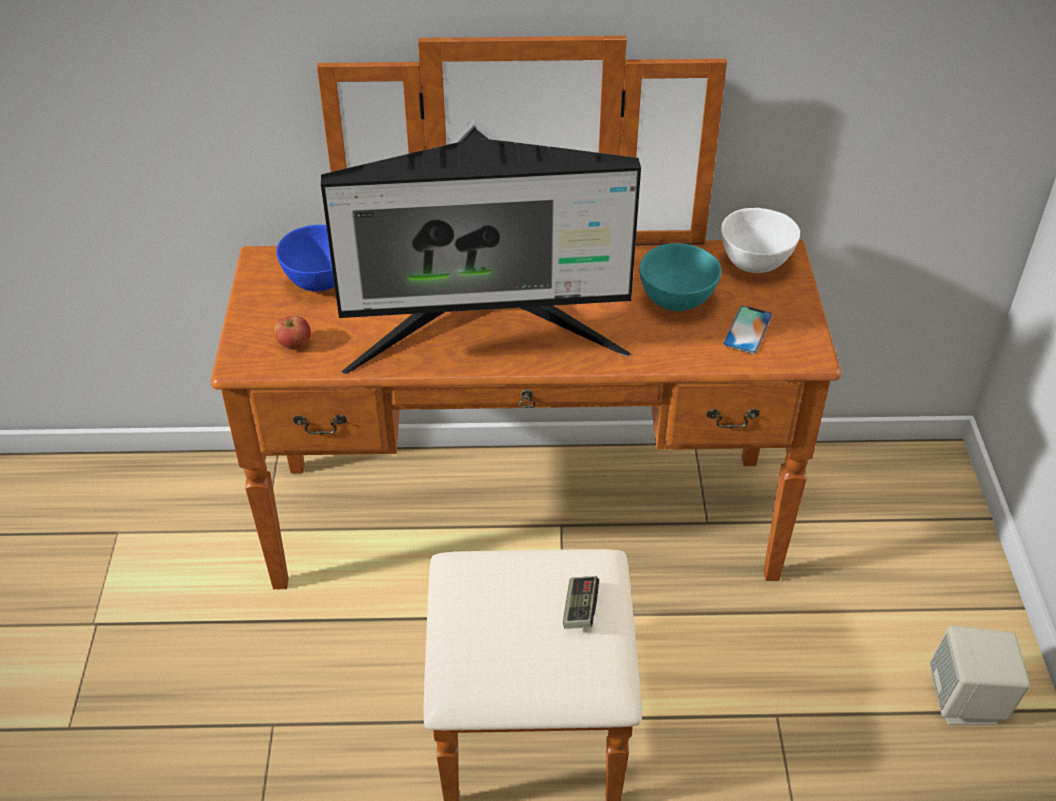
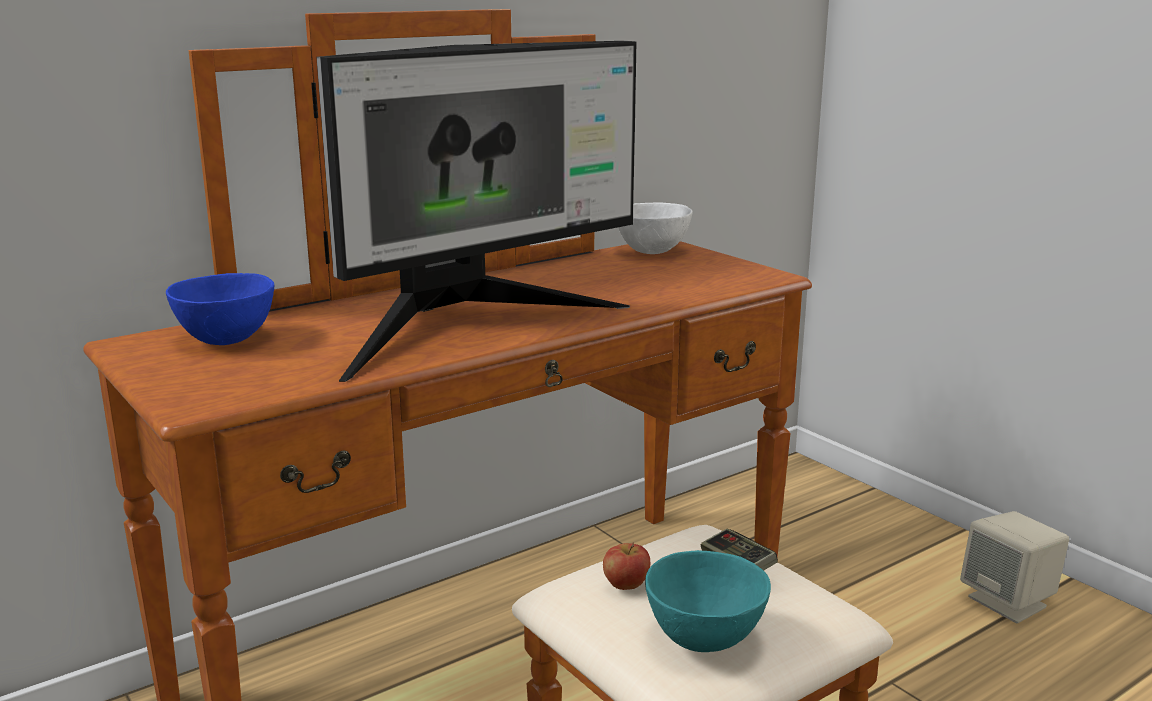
camera: 35 degrees left, 25 degrees down
apple [275,316,311,350] -> apple moved to [603,542,650,590]
turquoise bowl [639,243,721,311] -> turquoise bowl moved to [645,550,771,652]
phone [723,306,773,354] -> none

